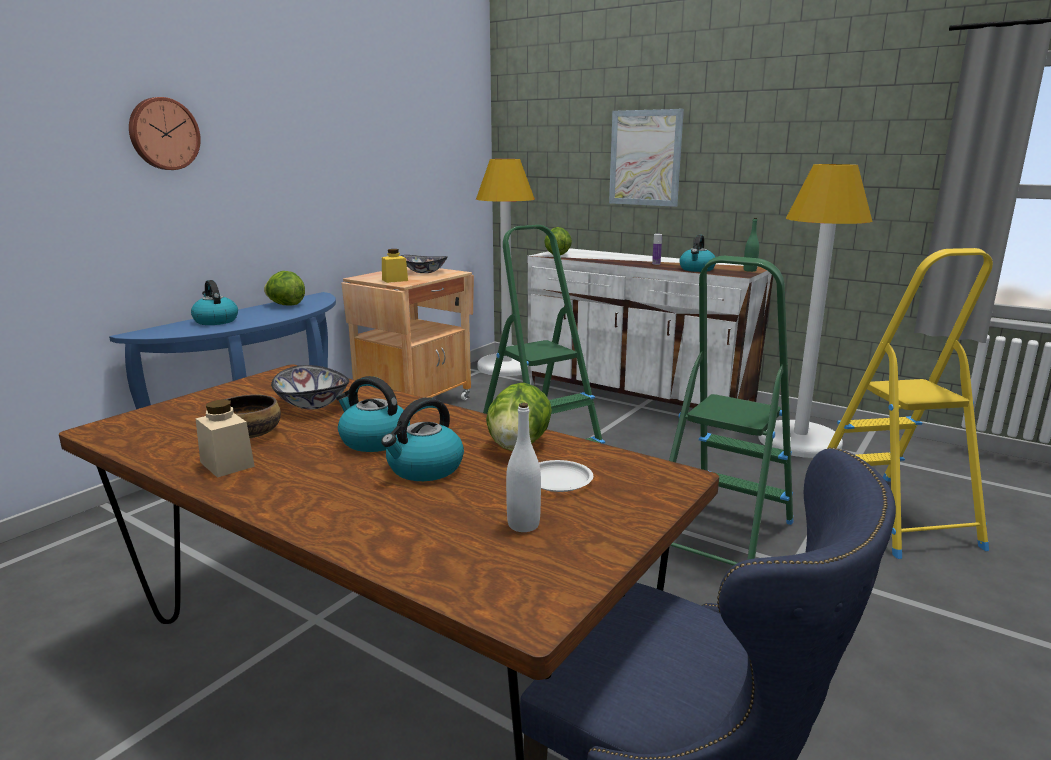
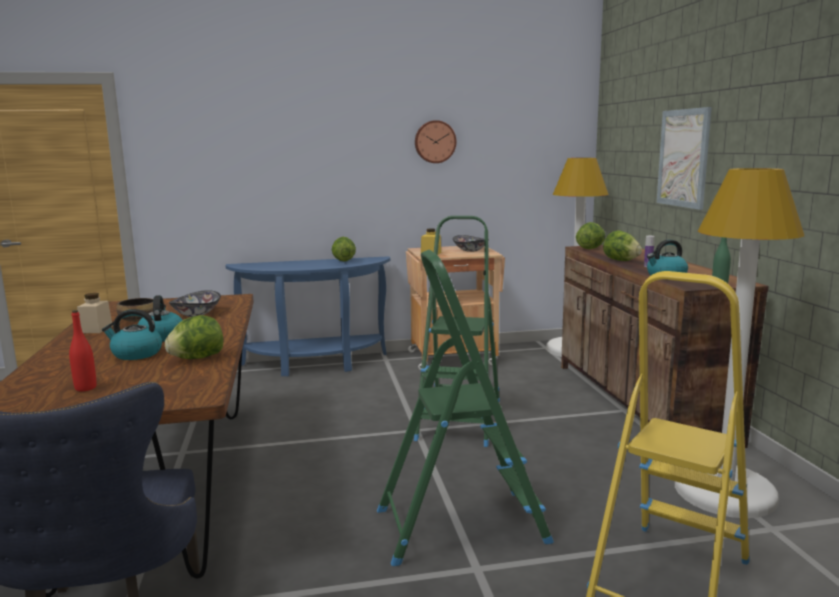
camera: 45 degrees right, 5 degrees down
wall clock [129,97,201,170] -> wall clock moved to [415,120,456,163]
kettle [191,280,238,325] -> none
white bottle [506,403,541,532] -> red bottle [69,310,97,391]
white cabinet [527,248,773,408] -> brown cabinet [561,245,769,448]
white plate [539,460,593,492] -> none
none -> lettuce [603,230,642,261]

